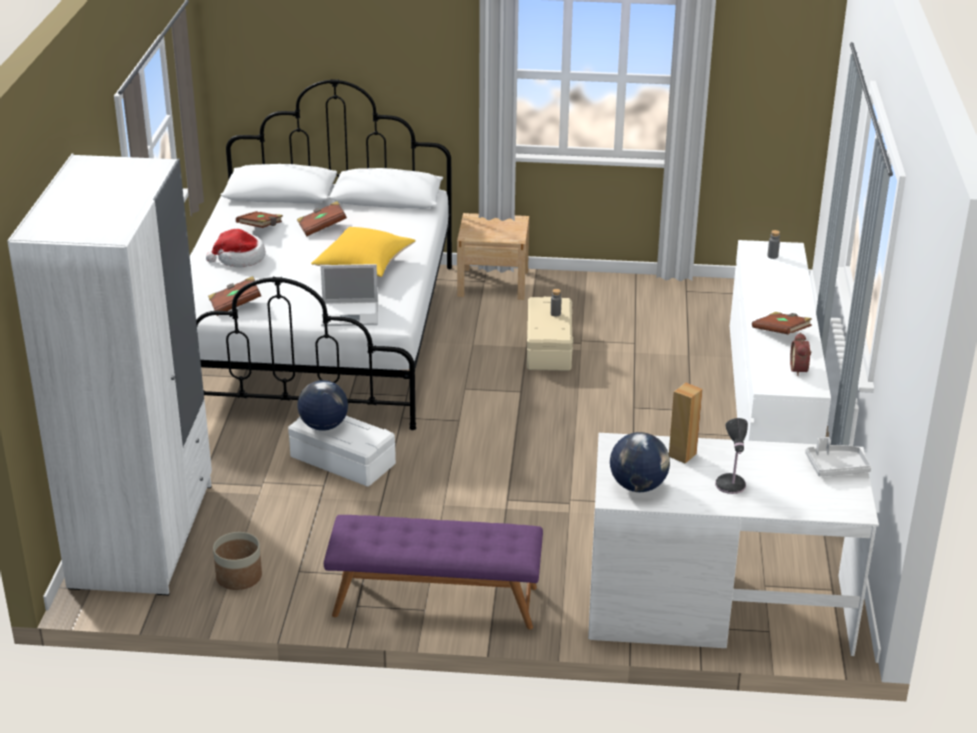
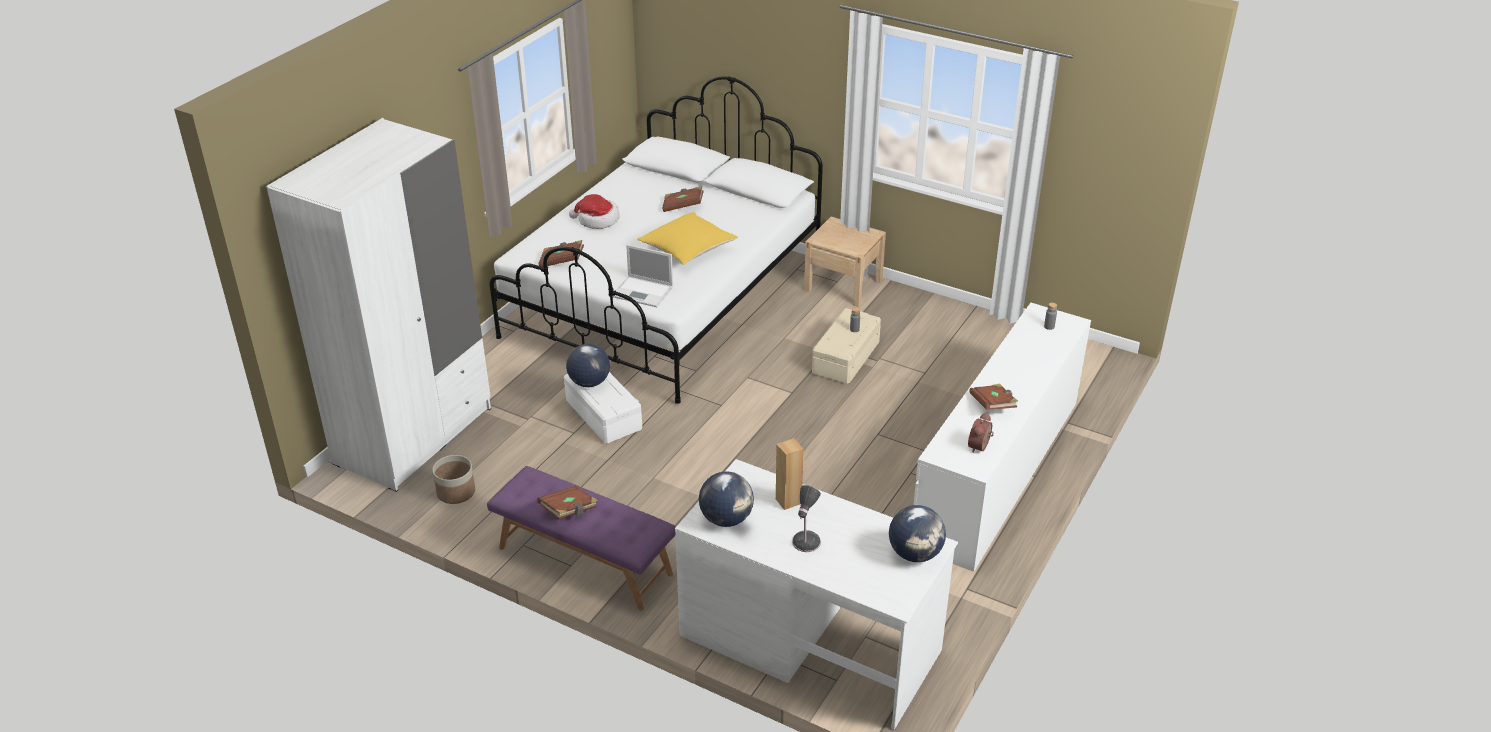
camera: 25 degrees right, 5 degrees up
brown book [236,211,283,228] -> brown book moved to [537,486,598,519]
grey tray [805,437,871,476] -> globe [889,505,946,562]

